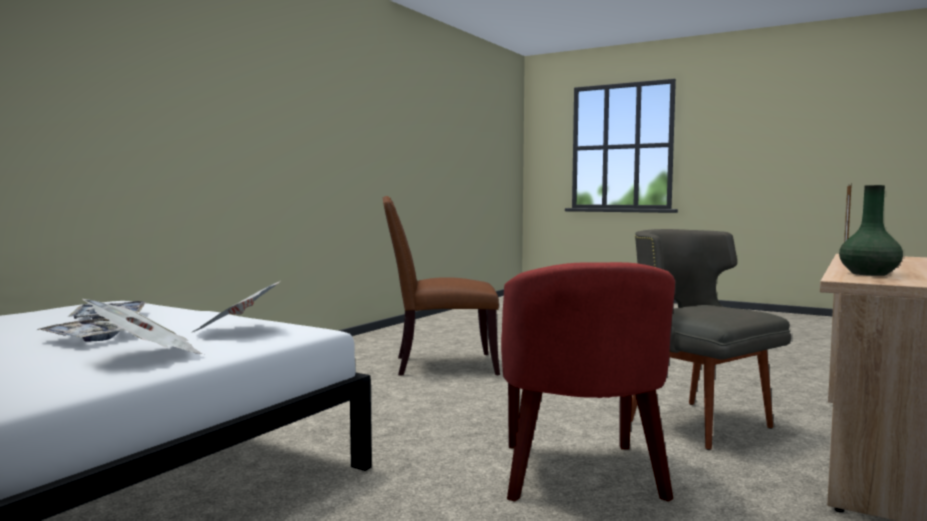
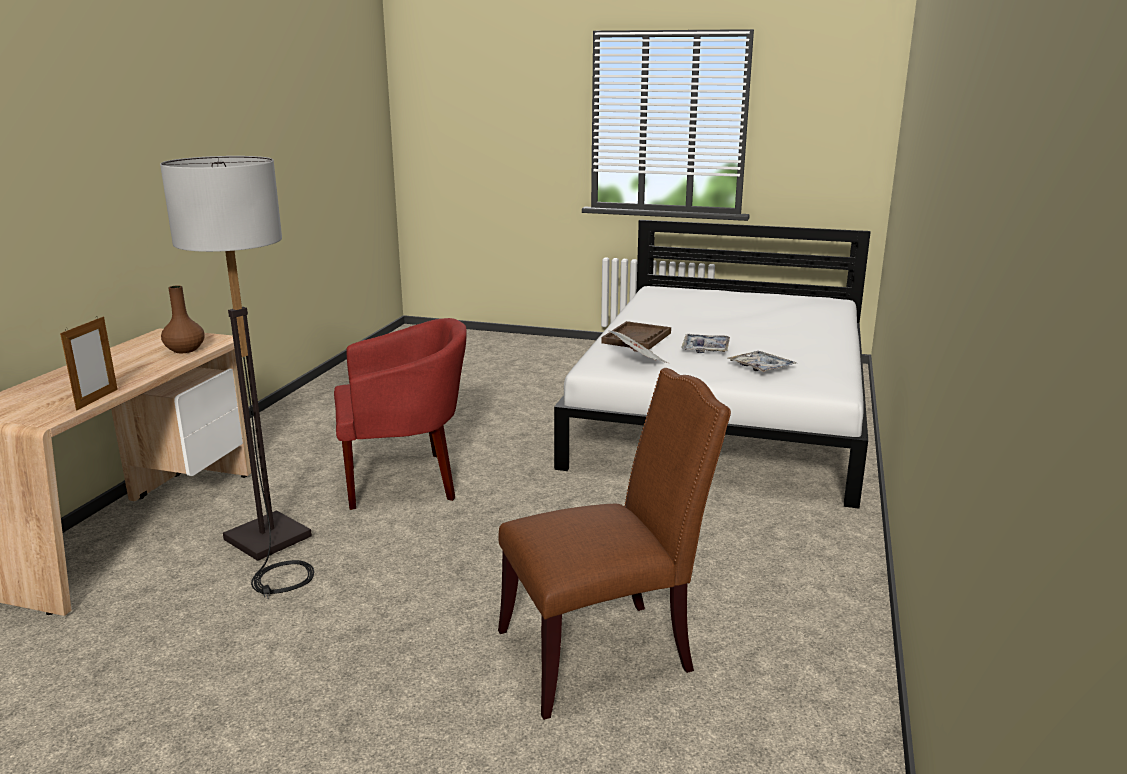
camera: 165 degrees right, 15 degrees up
newspaper [82,299,202,354] -> brown tray [601,321,671,350]
red armchair [501,262,675,502] -> red armchair turned 90 degrees clockwise [334,318,467,510]
grey chair [631,229,791,450] -> floor lamp [160,156,314,599]
green vase [839,185,903,276] -> brown vase [161,285,205,353]

